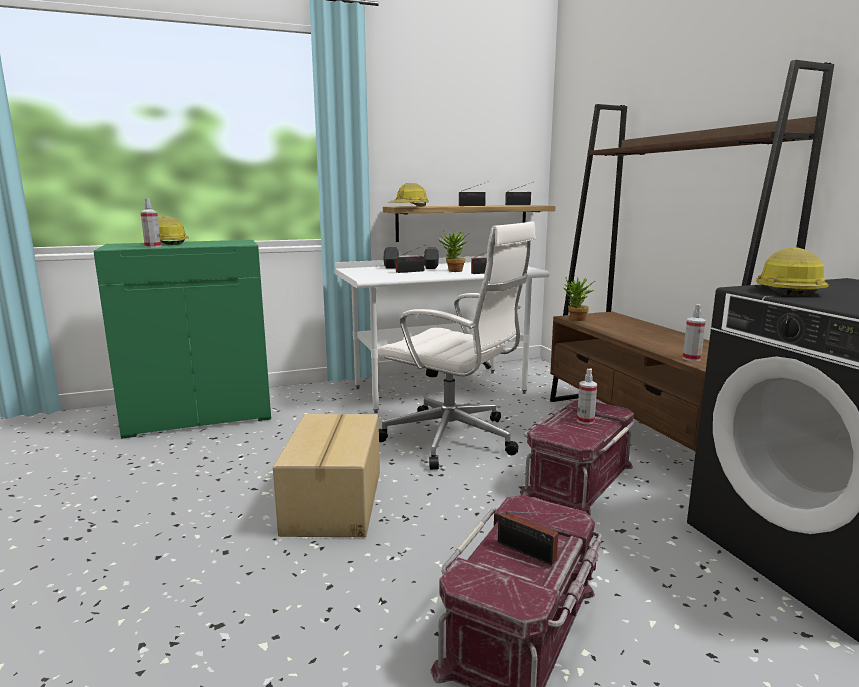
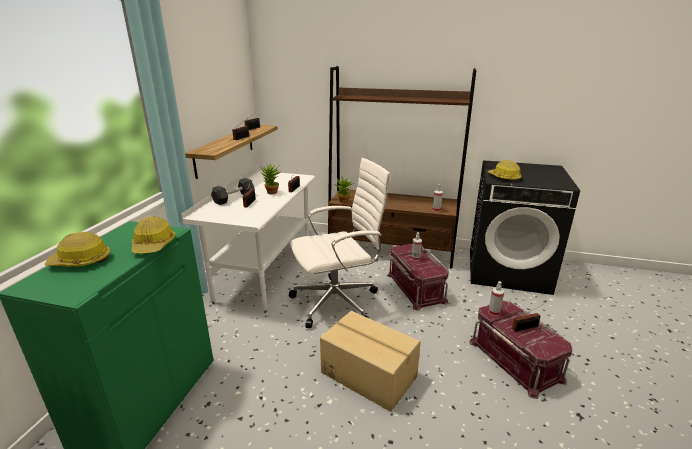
camera: 55 degrees left, 10 degrees up
spray bottle [140,198,161,248] -> spray bottle moved to [488,281,504,316]
hard hat [390,183,429,206] -> hard hat moved to [132,216,176,254]

